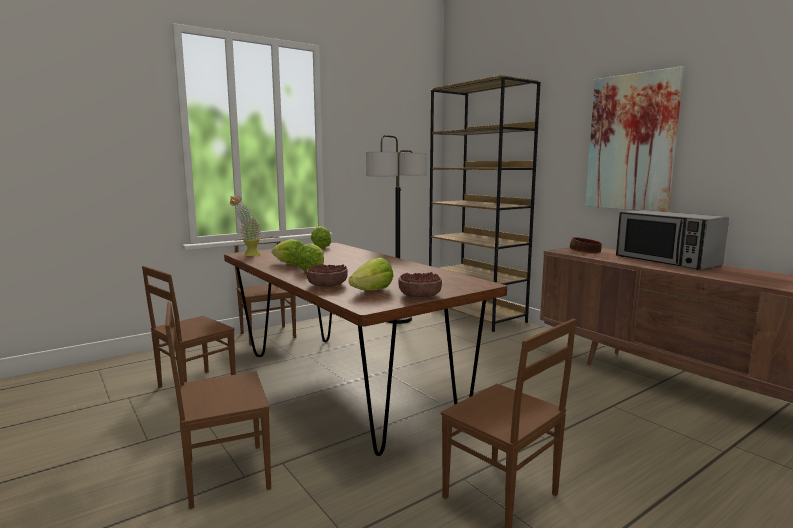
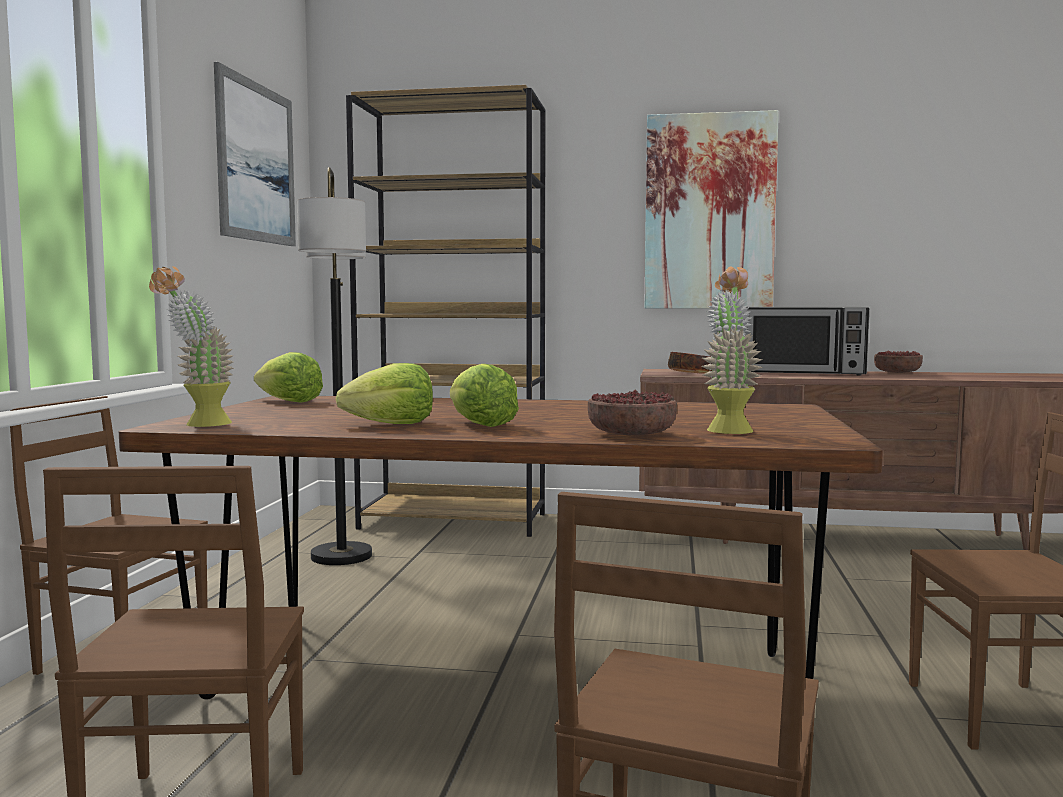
camera: 45 degrees left, 5 degrees down
lettuce [349,258,393,290] -> potted plant [701,266,763,434]
bowl [398,272,442,297] -> bowl moved to [874,350,923,373]
none -> picture [214,62,296,246]

